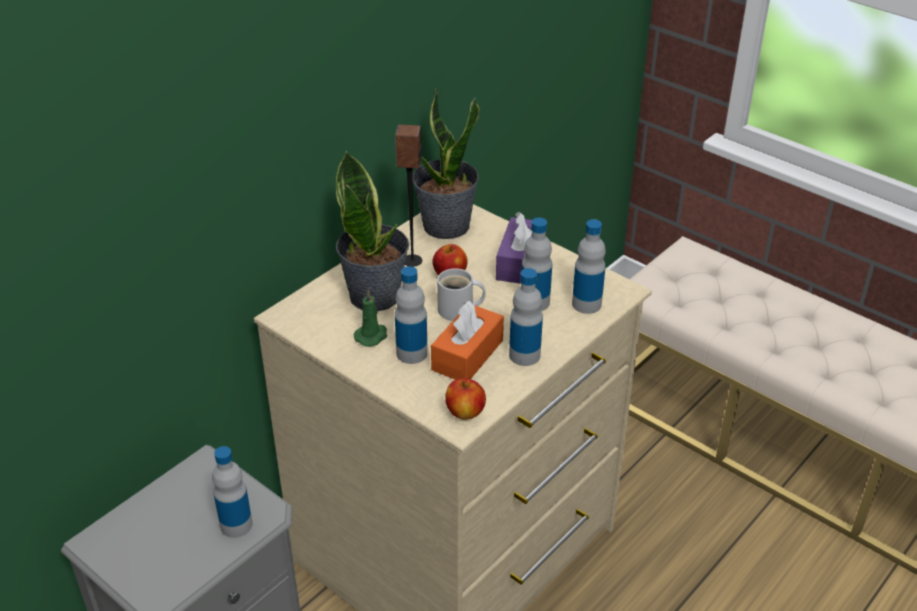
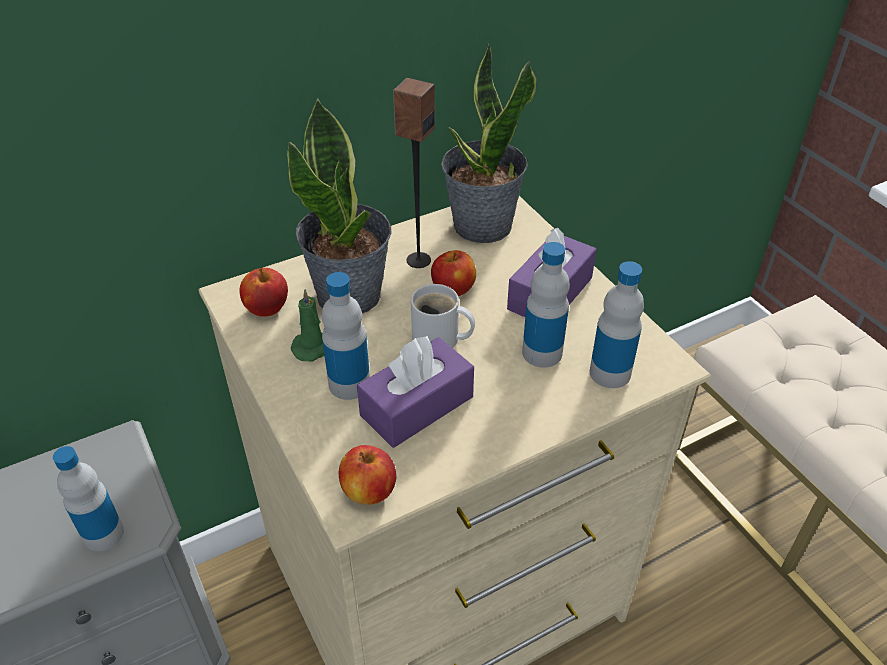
camera: 20 degrees right, 5 degrees up
orange tissue box [431,301,504,380] -> purple tissue box [357,336,474,448]
bottle [509,268,543,366] -> none
none -> apple [239,268,288,317]

